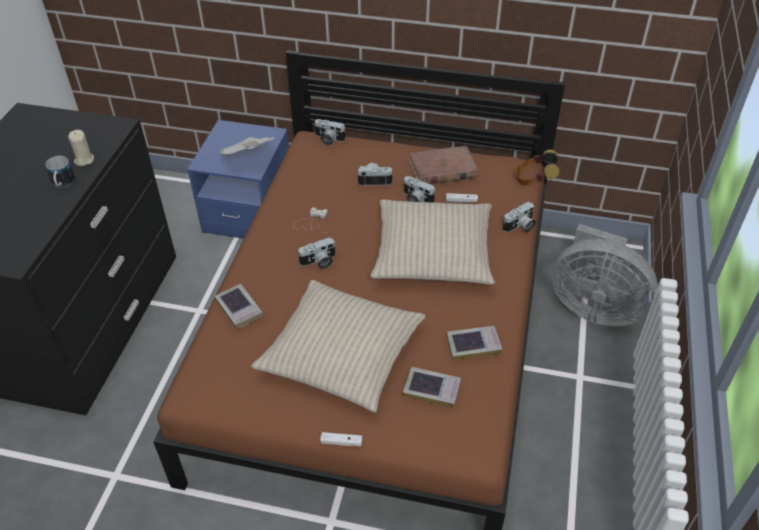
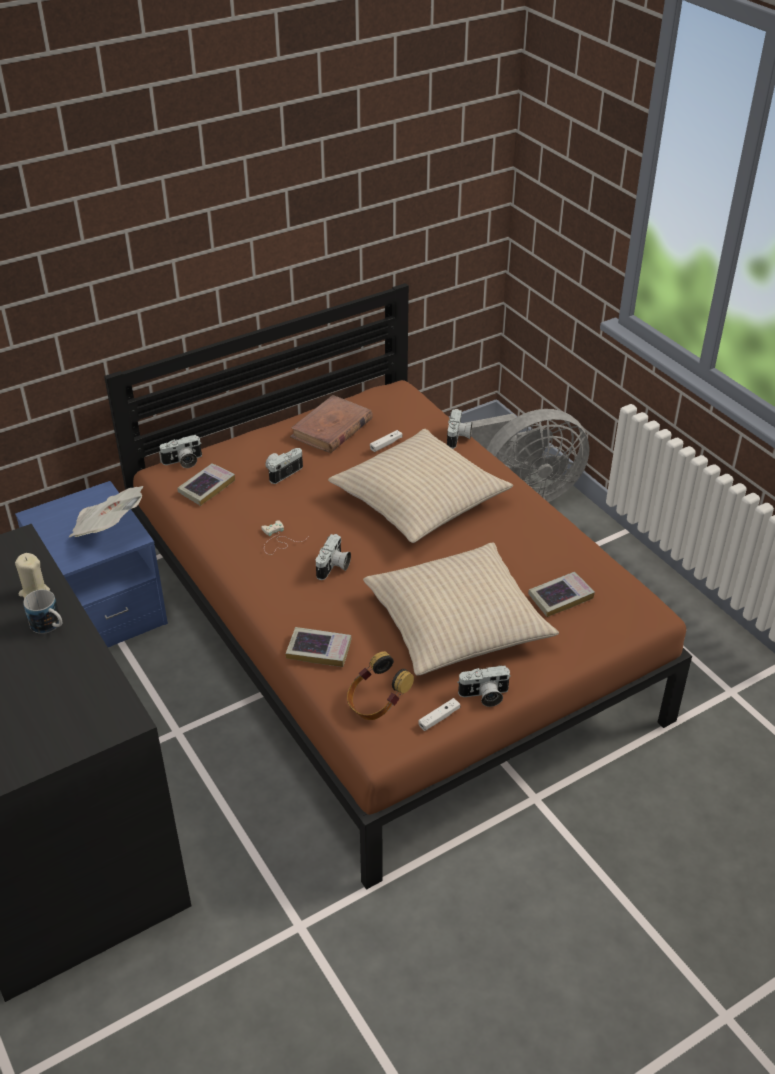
camera: 45 degrees left, 5 degrees down
white game controller [320,432,363,446] -> white game controller moved to [418,698,460,731]
camera [404,176,435,202] -> camera moved to [457,665,511,707]
book [446,326,502,360] -> book moved to [177,463,235,506]
headphones [515,149,559,185] -> headphones moved to [347,651,414,720]

